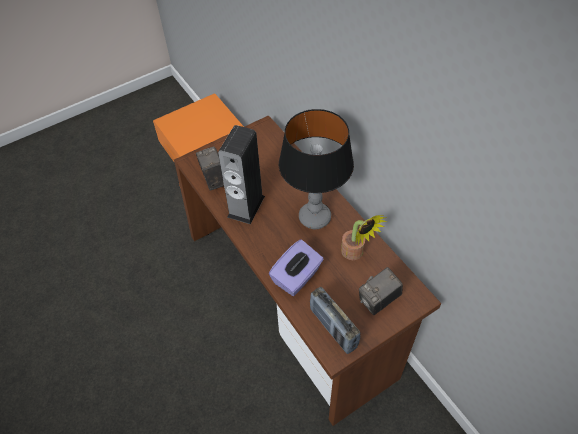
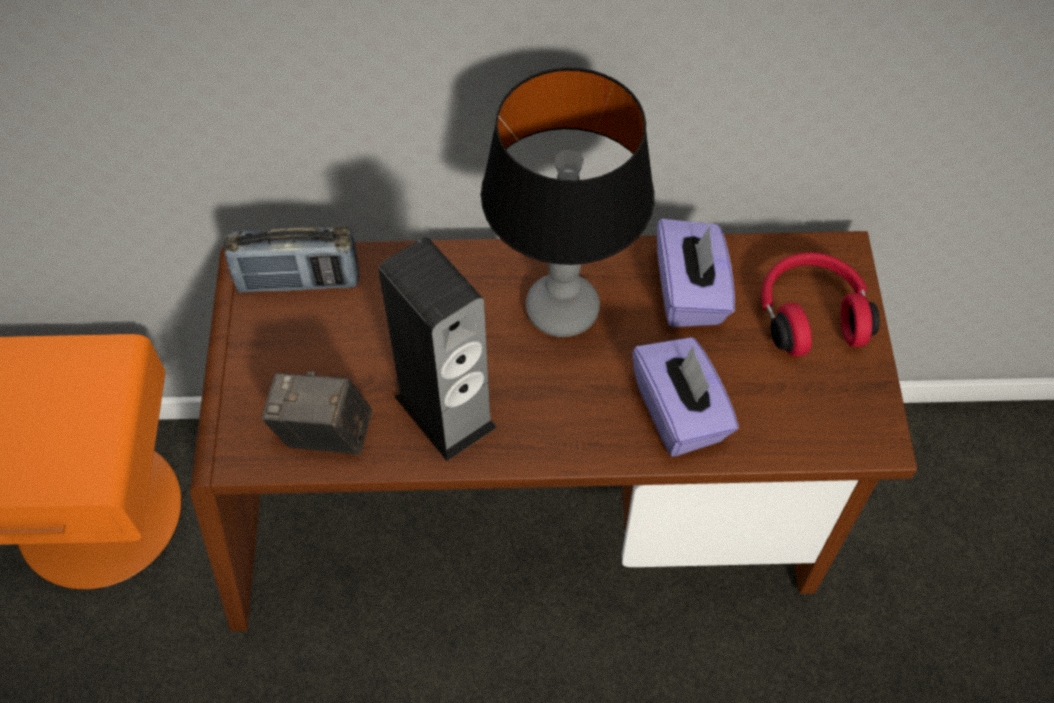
camera: 60 degrees left, 5 degrees up
radio [310,287,360,354] -> radio moved to [224,226,359,292]
potted plant [341,215,388,260] -> purple tissue box [657,219,735,327]
camera [359,267,403,315] -> red headphones [761,252,880,357]

